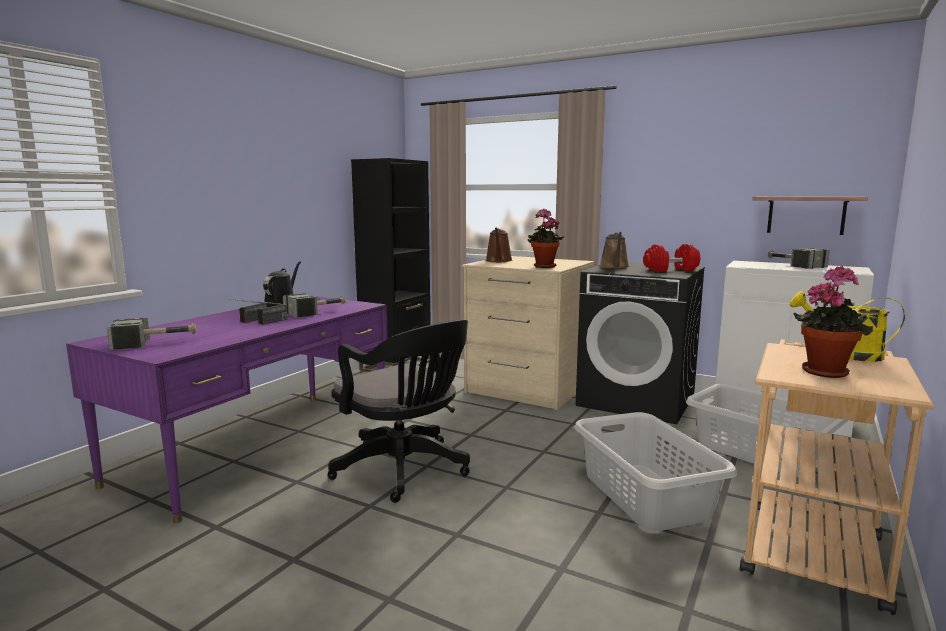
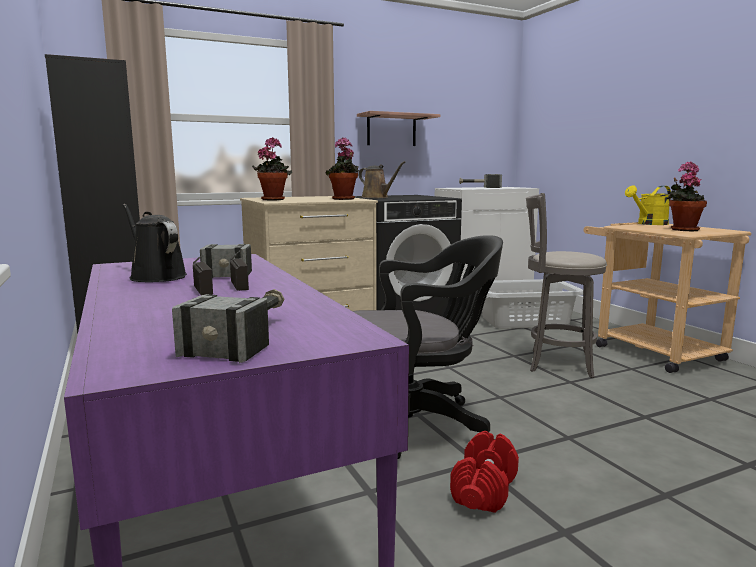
camera: 55 degrees left, 0 degrees up
brown watering can [485,228,513,262] -> potted plant [252,138,292,200]
grey laundry basket [574,412,737,531] -> grey stool [526,193,607,378]
red dumbbell [643,244,700,272] -> red dumbbell moved to [450,431,519,513]
shelf [752,197,868,235] -> shelf moved to [357,111,441,146]

